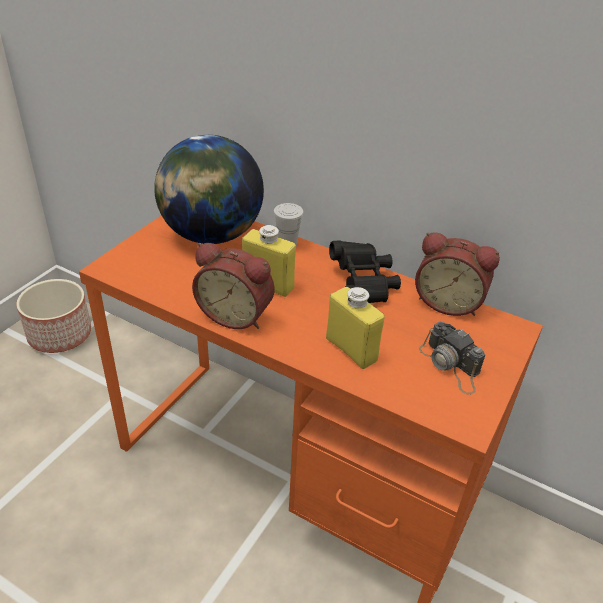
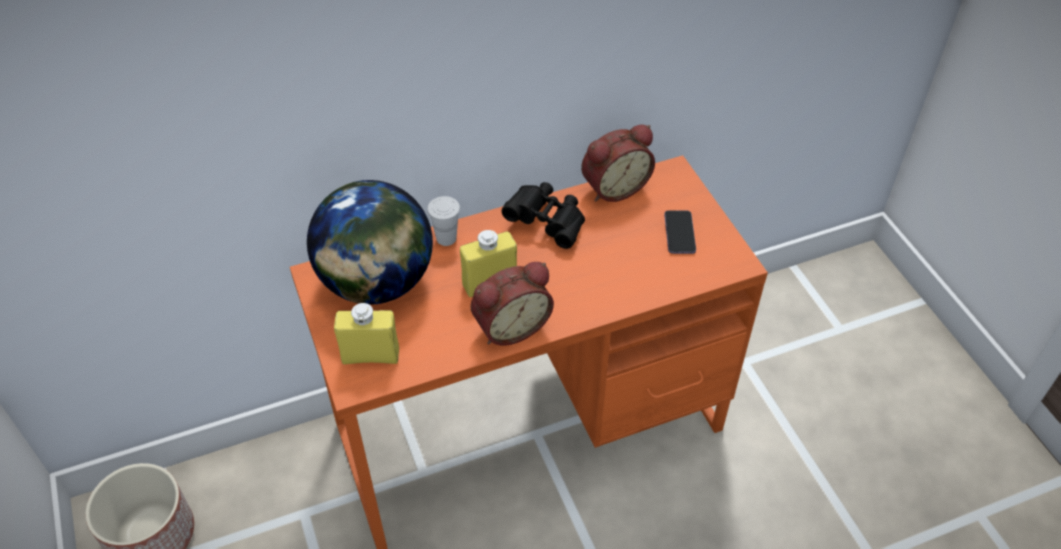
camera: 50 degrees left, 10 degrees up
yellow bottle [326,287,385,369] -> yellow bottle moved to [334,303,399,364]
camera [419,321,485,395] -> phone [664,210,696,254]

